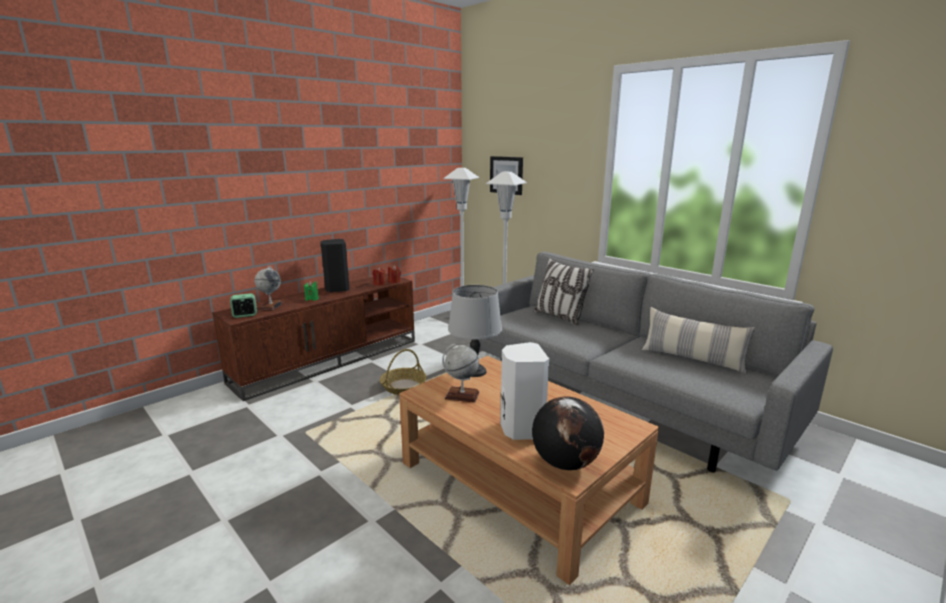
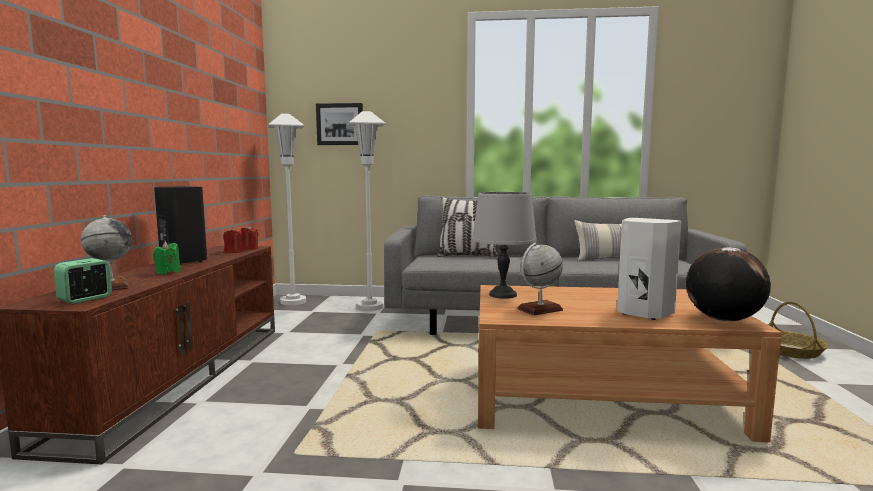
camera: 40 degrees left, 10 degrees down
basket [380,349,427,395] -> basket moved to [768,302,828,359]

